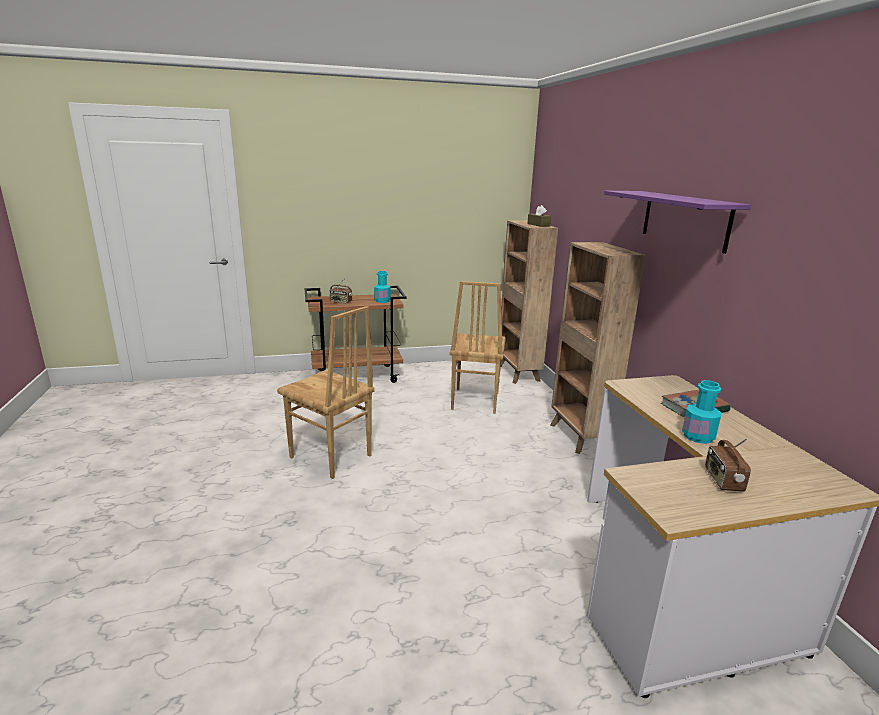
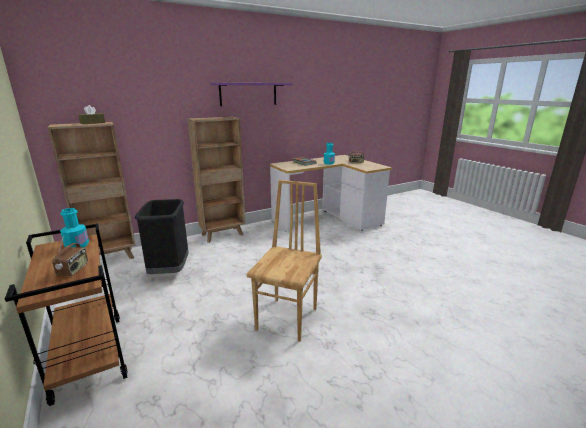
camera: 105 degrees left, 0 degrees up
brown chair [449,281,506,414] -> black trash can [135,199,188,274]

